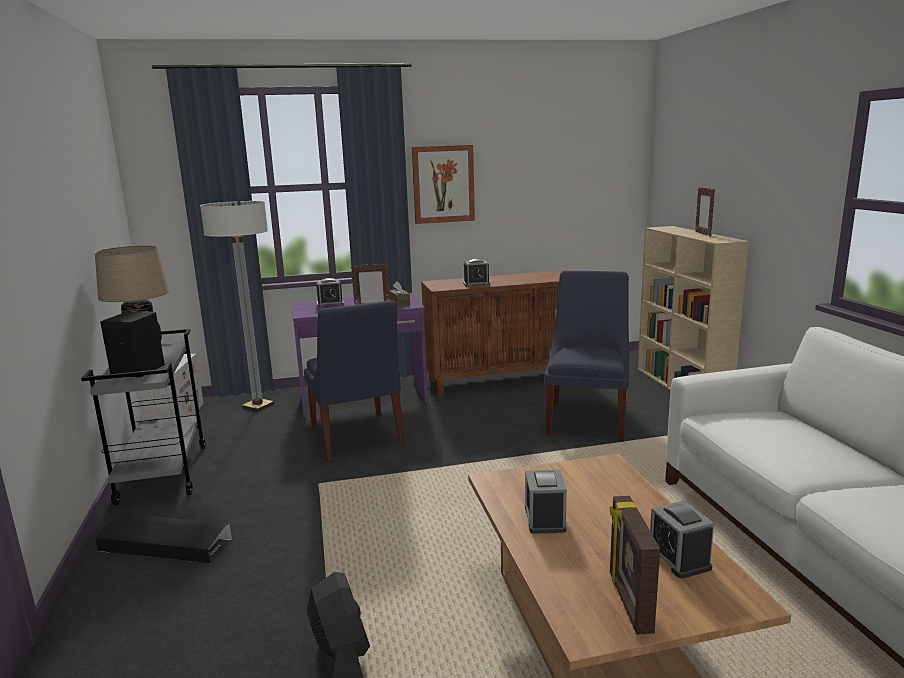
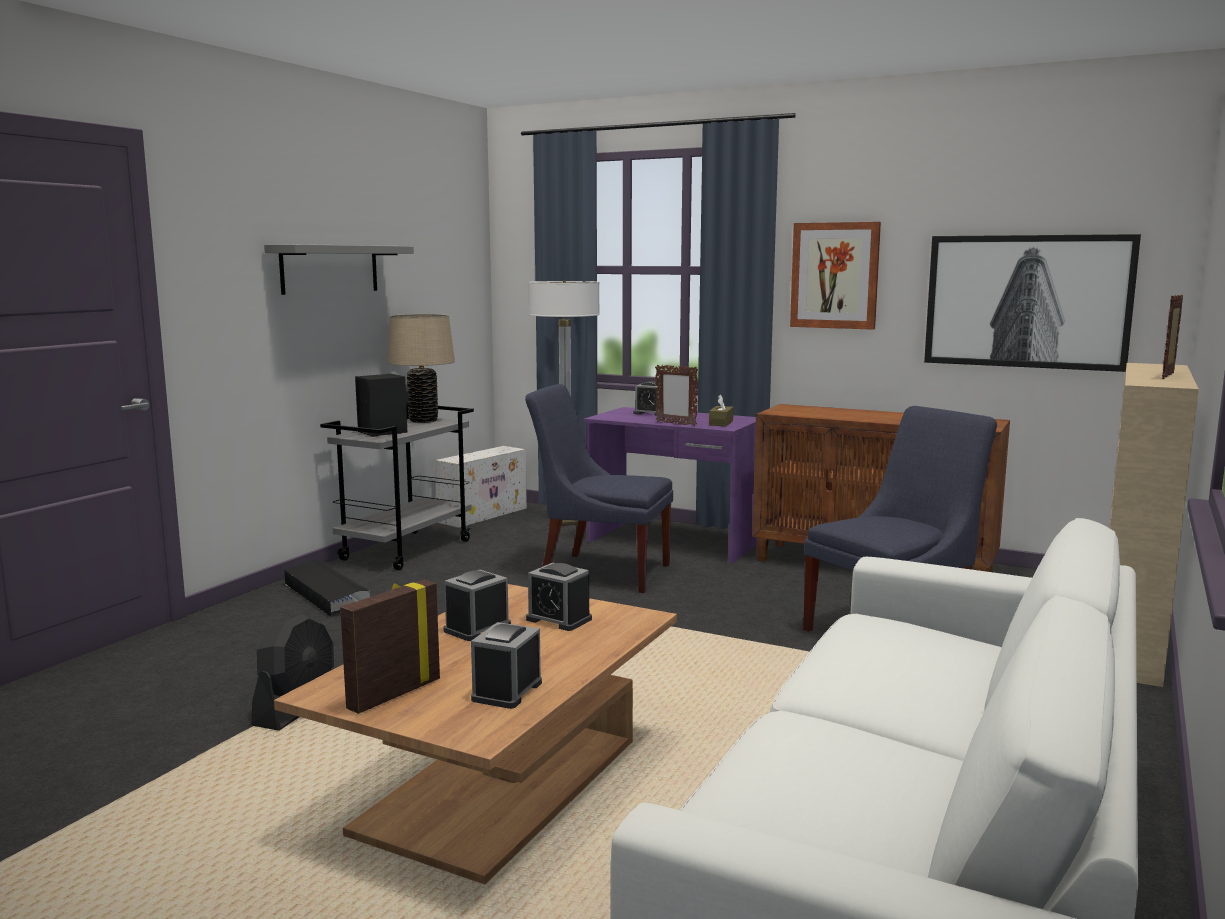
camera: 40 degrees right, 5 degrees down
blue chair [304,300,405,461] -> blue chair turned 90 degrees clockwise [525,384,673,593]
alarm clock [463,259,490,287] -> alarm clock moved to [526,563,592,631]
none -> grey shelf [264,244,414,295]
none -> picture [924,234,1141,372]

